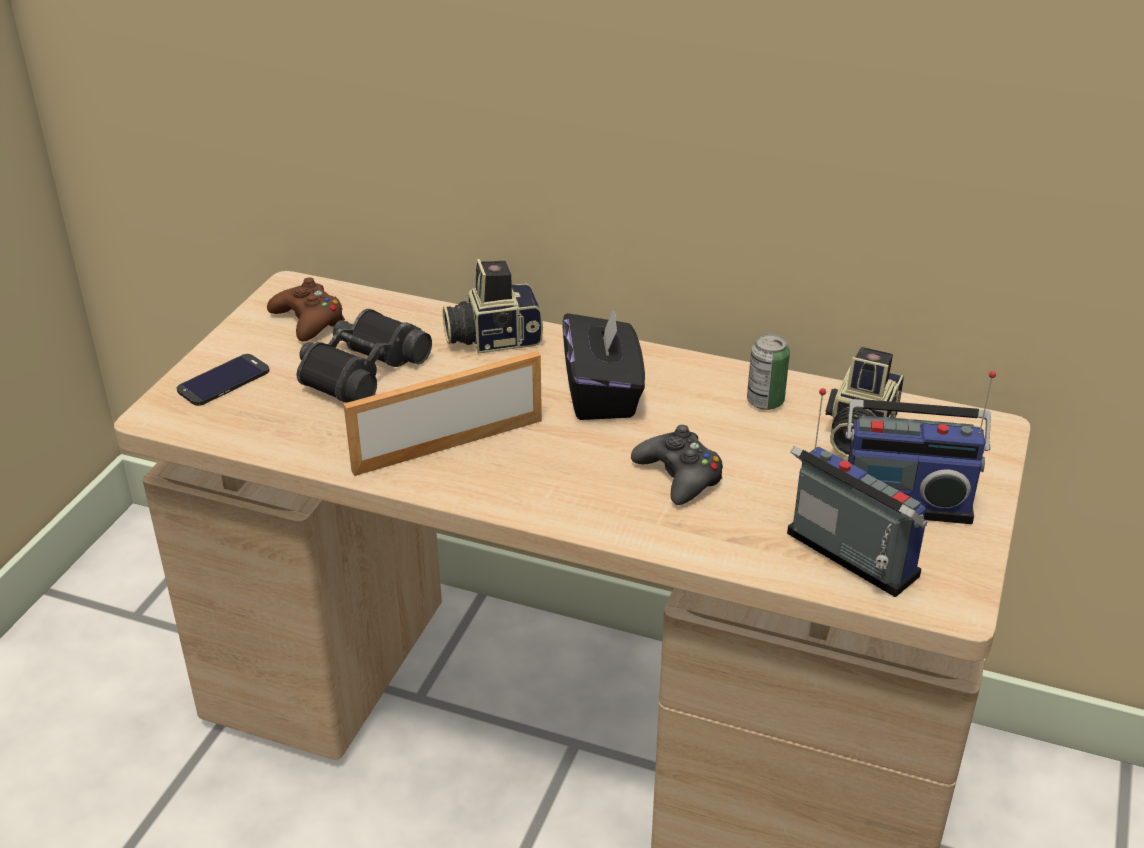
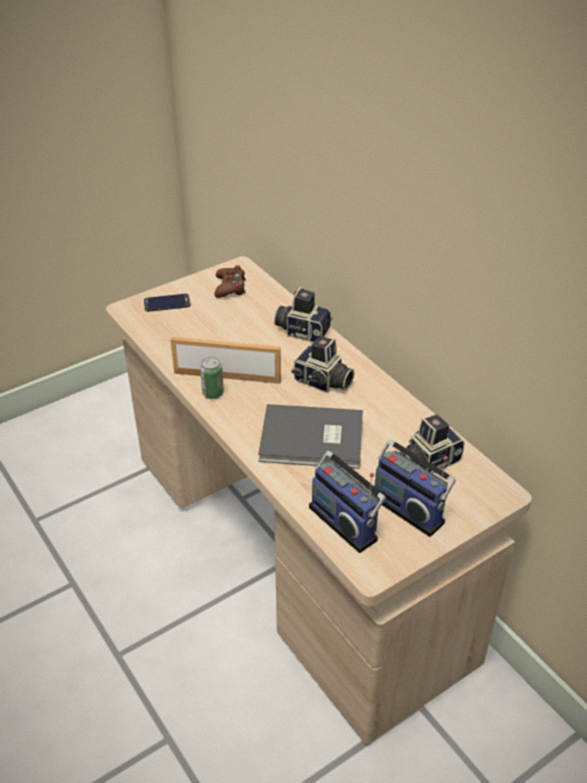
camera: 35 degrees right, 5 degrees up
black binoculars [297,309,432,402] -> none
black tissue box [562,307,645,420] -> camera [291,336,354,393]
black game controller [631,425,723,505] -> grey book [258,404,363,469]
can [747,334,790,410] -> can moved to [200,357,224,399]
radio [787,388,927,597] -> radio turned 150 degrees clockwise [309,451,386,553]

